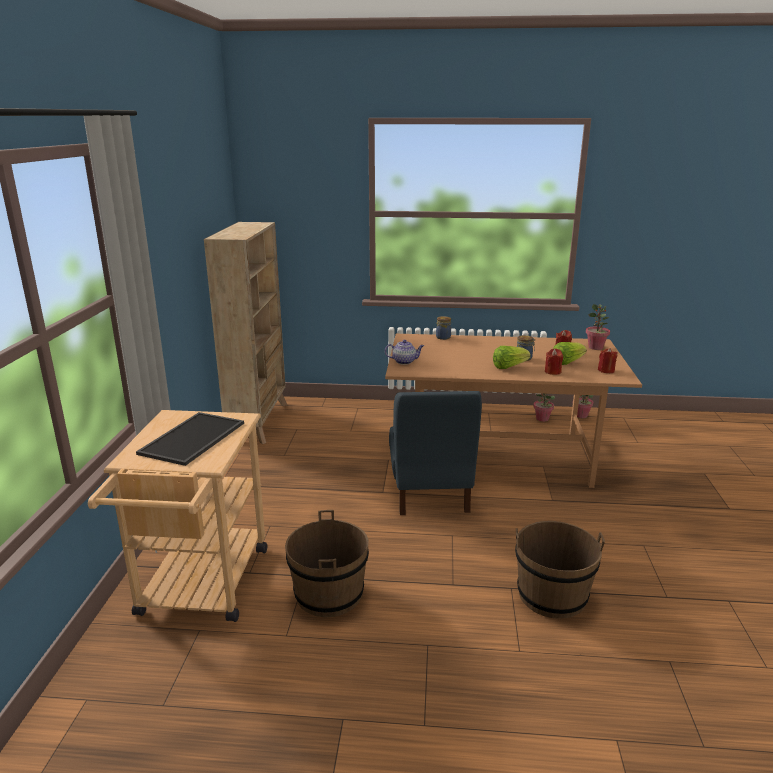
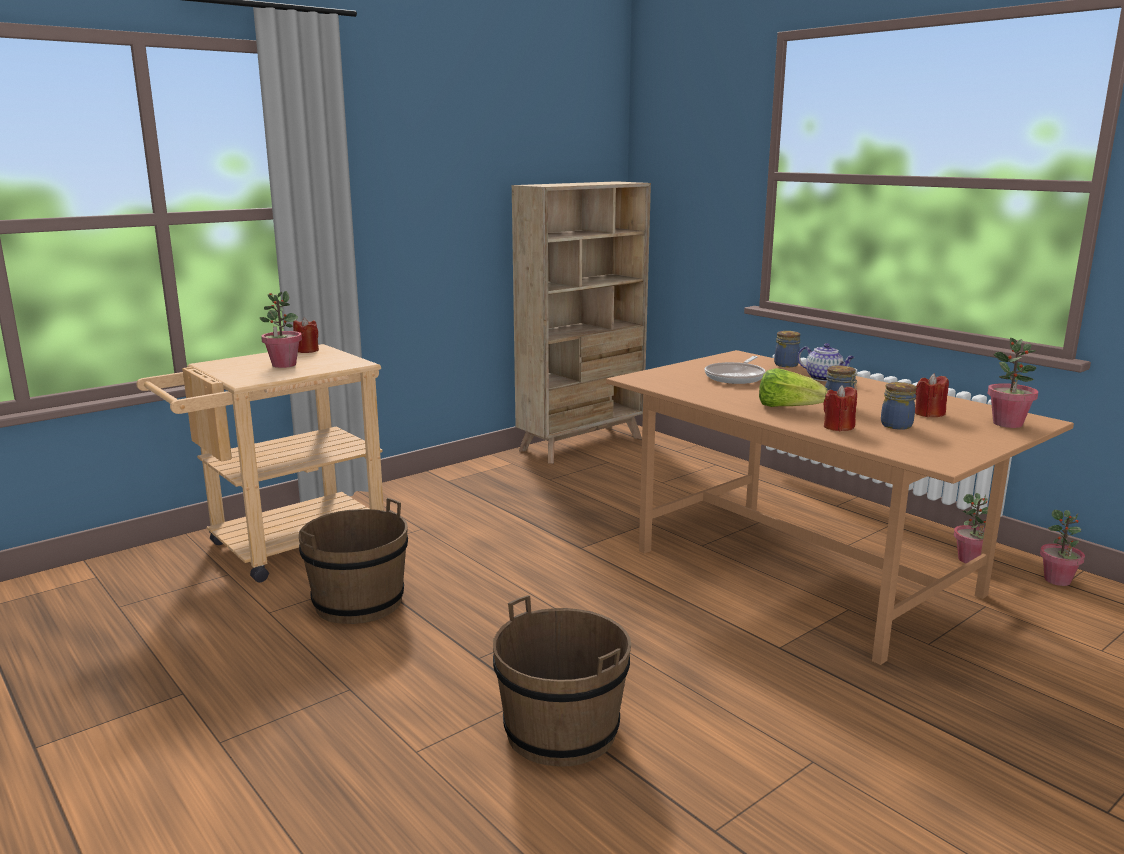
camera: 45 degrees right, 5 degrees down
tray [136,412,244,466] -> potted plant [260,291,302,368]
teapot [385,340,424,365] -> teapot moved to [798,343,855,381]
blue chair [389,391,482,515] -> none
lettuce [553,342,587,365] -> jar [881,382,917,430]
red candle [598,348,618,373] -> red candle moved to [293,317,319,353]
none -> frying pan [705,356,766,384]

